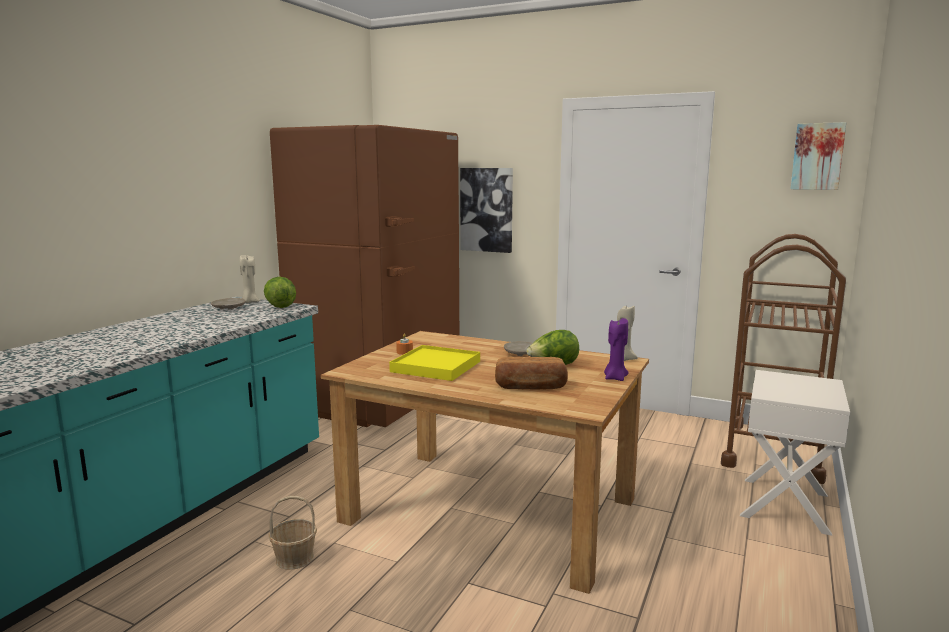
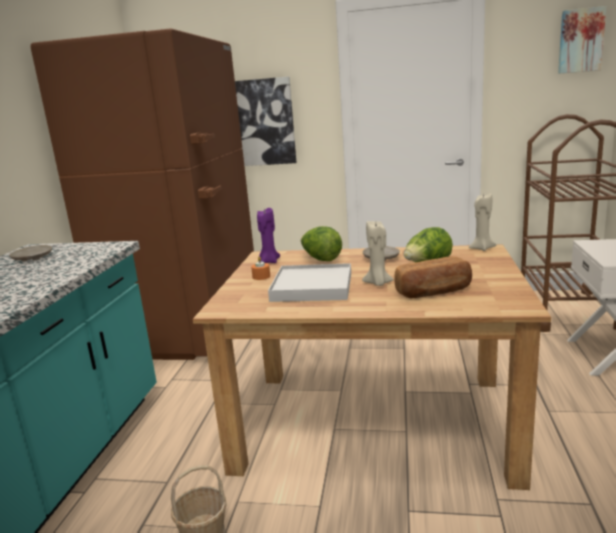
camera: 15 degrees left, 5 degrees up
beige candle [240,255,260,303] -> beige candle moved to [362,221,394,286]
lettuce [264,277,296,308] -> lettuce moved to [301,226,342,261]
yellow tray [389,345,480,381] -> white tray [268,263,351,302]
purple candle [604,318,629,381] -> purple candle moved to [257,208,280,263]

